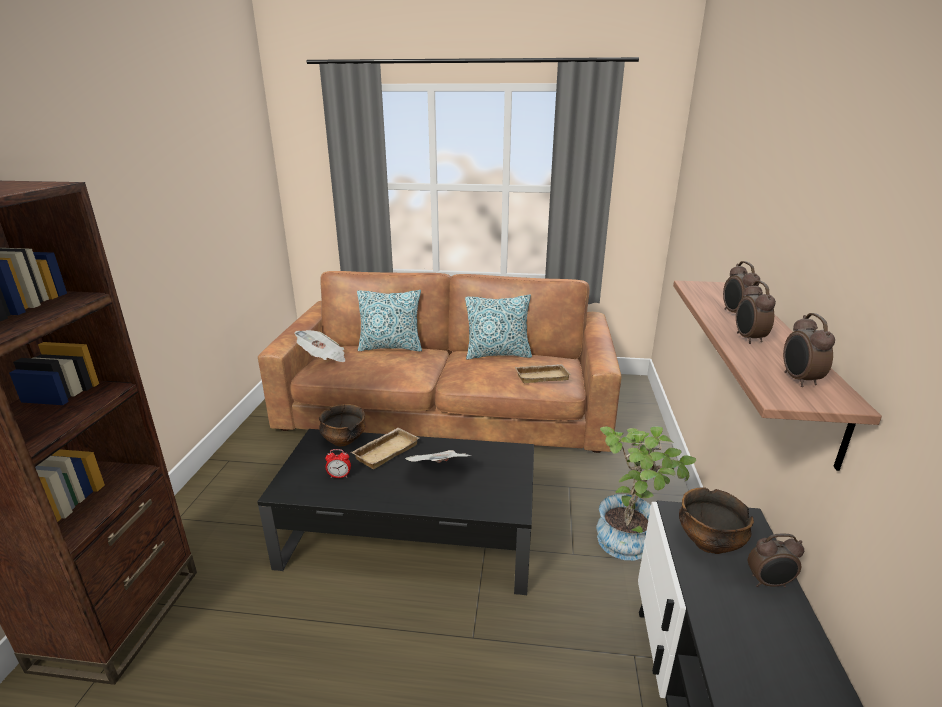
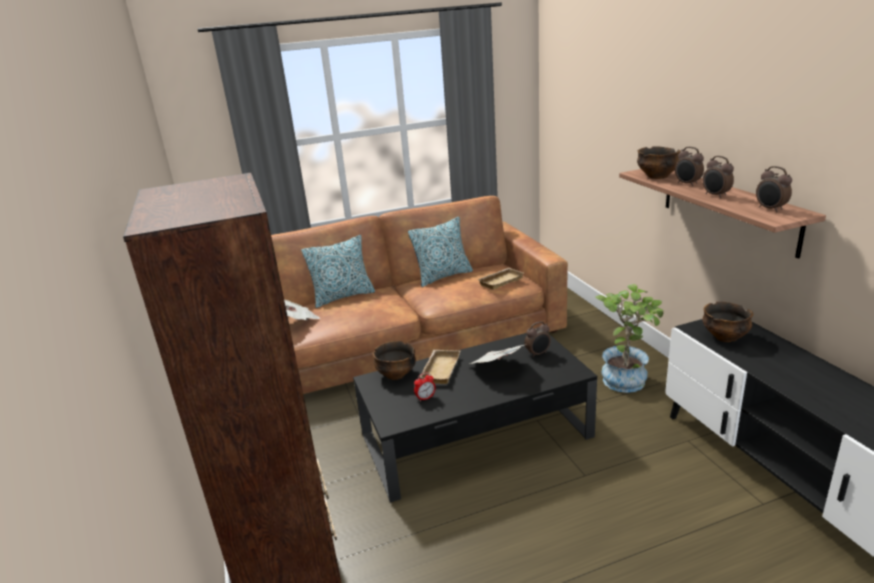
camera: 25 degrees left, 0 degrees up
alarm clock [748,534,804,587] -> alarm clock moved to [524,321,551,357]
none -> bowl [637,146,681,179]

